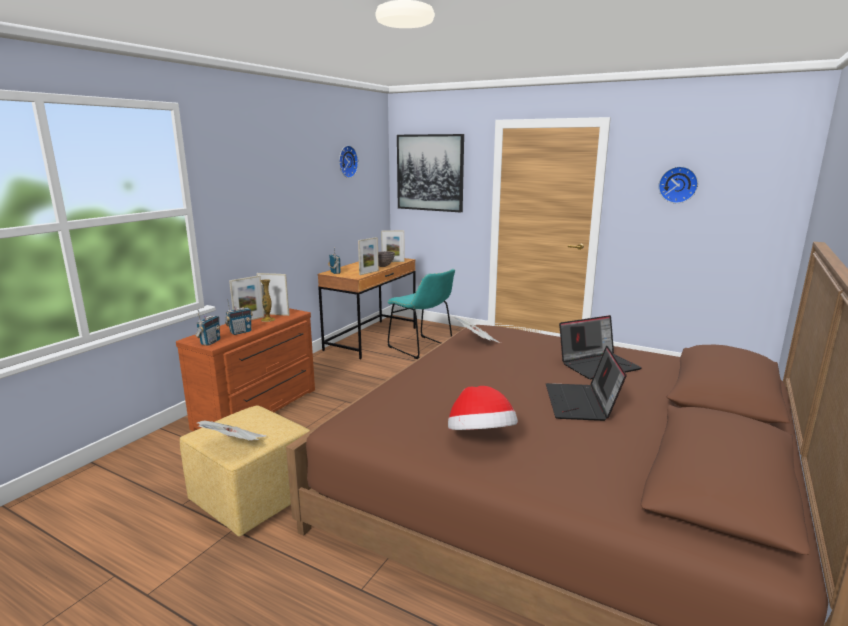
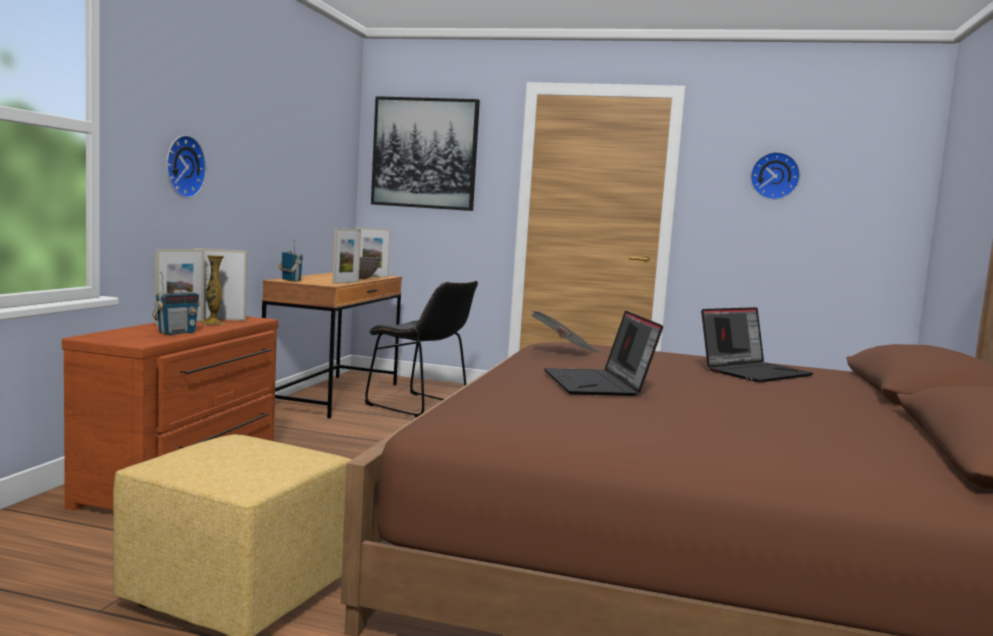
camera: 15 degrees left, 10 degrees down
radio [195,309,220,346] -> none
newspaper [197,421,266,441] -> none
wall clock [339,145,358,178] -> wall clock moved to [166,135,207,198]
turquoise chair [388,269,455,359] -> black chair [365,280,478,417]
hat [448,386,518,430] -> none
laptop [546,345,627,421] -> laptop moved to [544,311,663,396]

